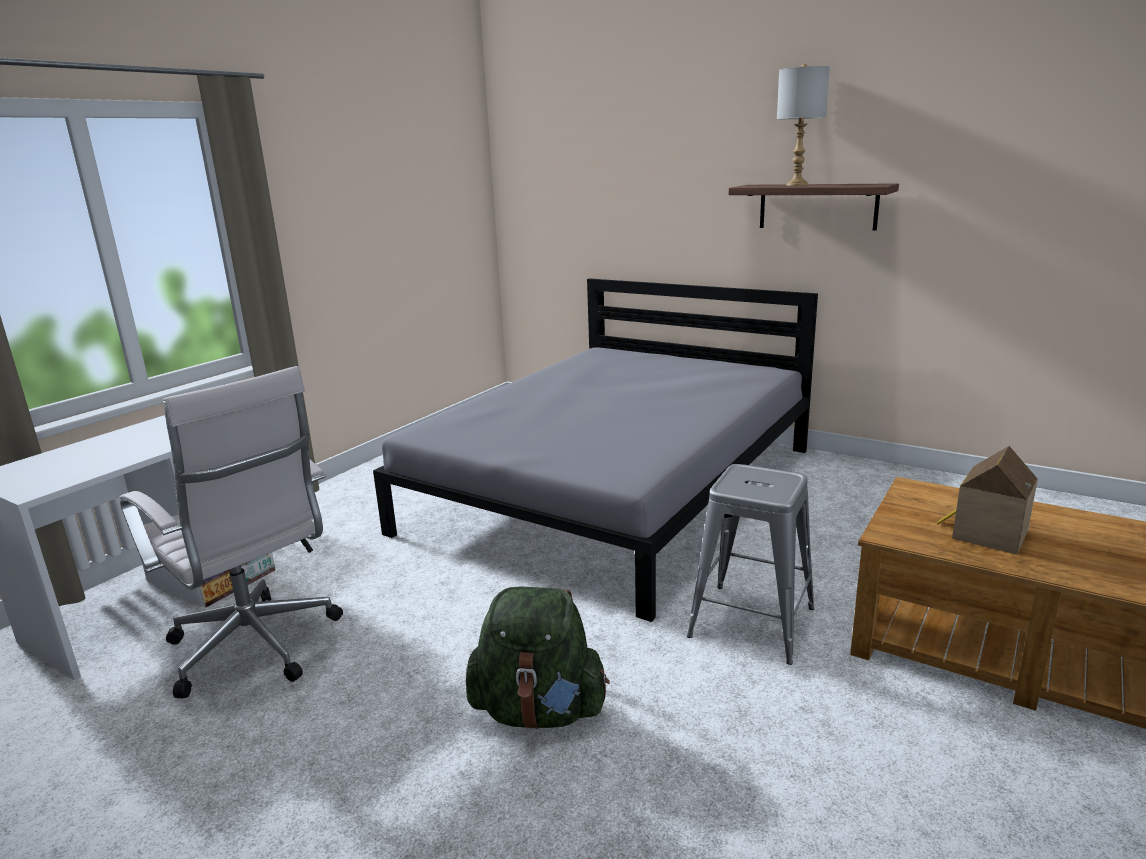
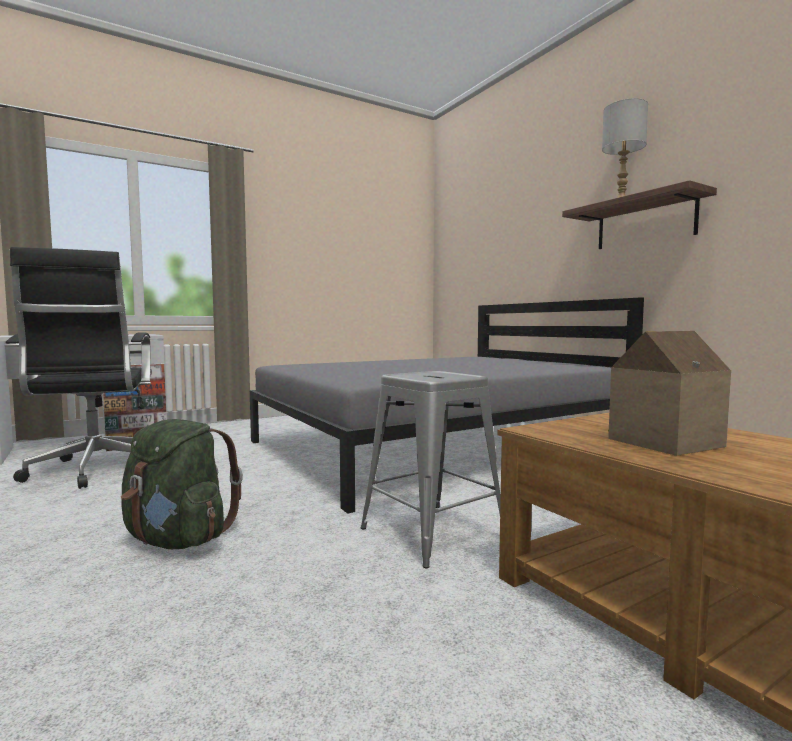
camera: 25 degrees right, 15 degrees down
white office chair [120,366,343,698] -> black office chair [5,247,151,489]

